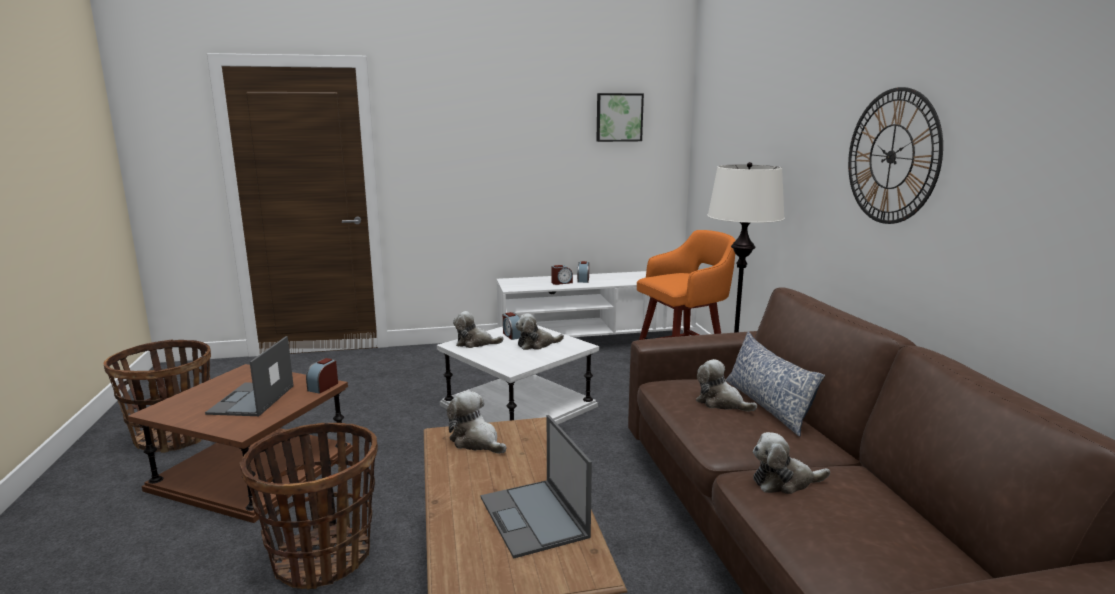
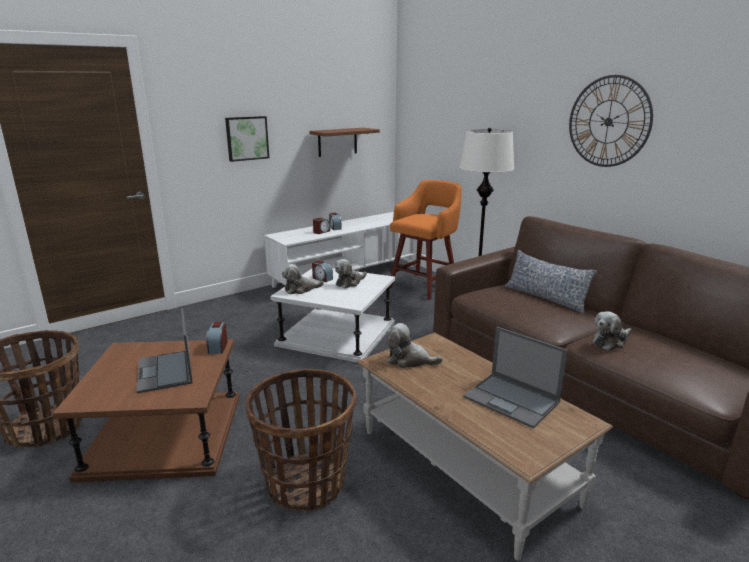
camera: 25 degrees left, 5 degrees up
picture [597,93,644,142] -> picture moved to [225,116,269,162]
plush toy [696,359,757,412] -> none
none -> brown shelf [310,128,380,157]

